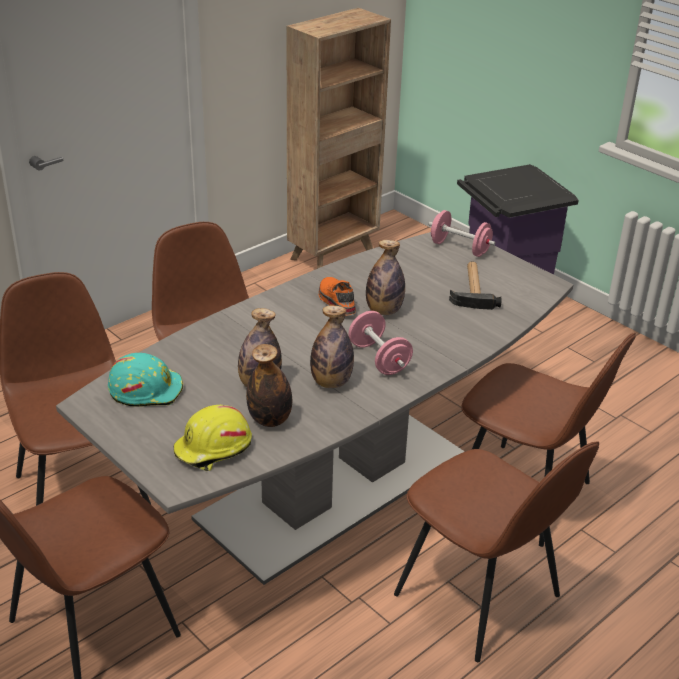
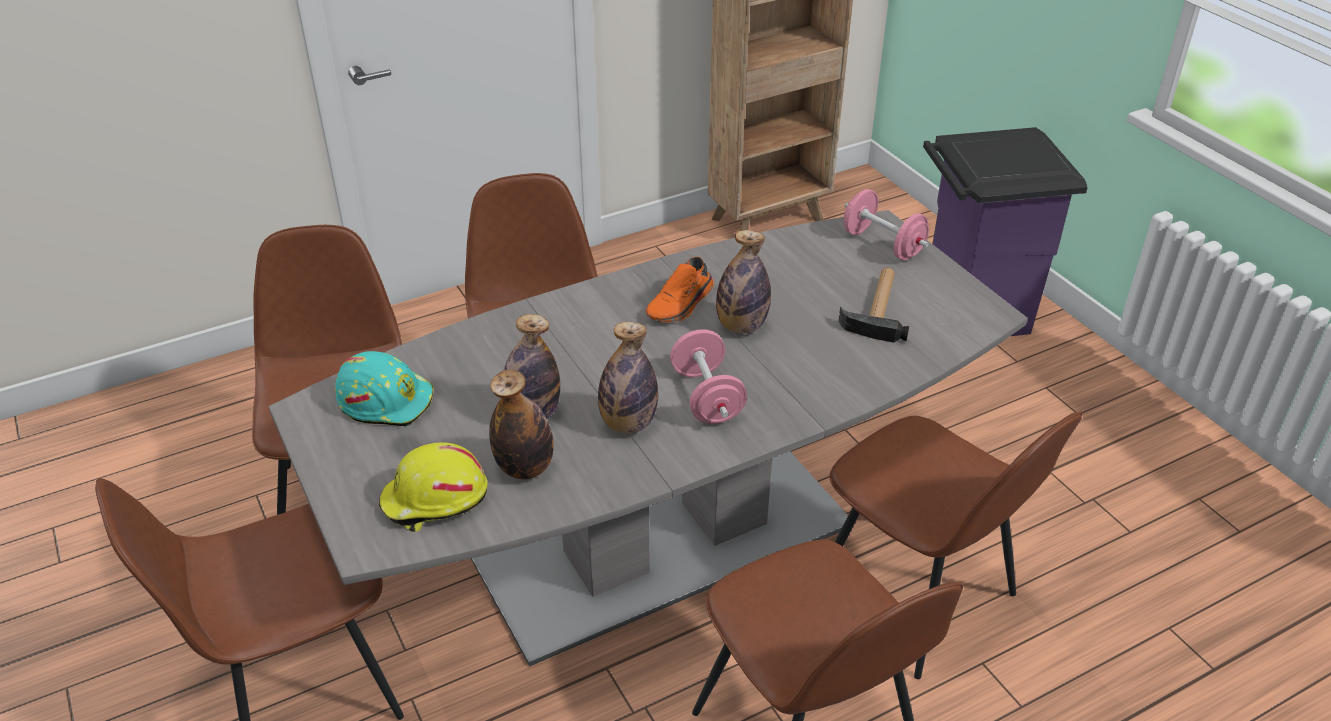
camera: 15 degrees right, 5 degrees up
orange shoe [318,277,356,316] -> orange shoe turned 135 degrees counterclockwise [646,257,714,323]

